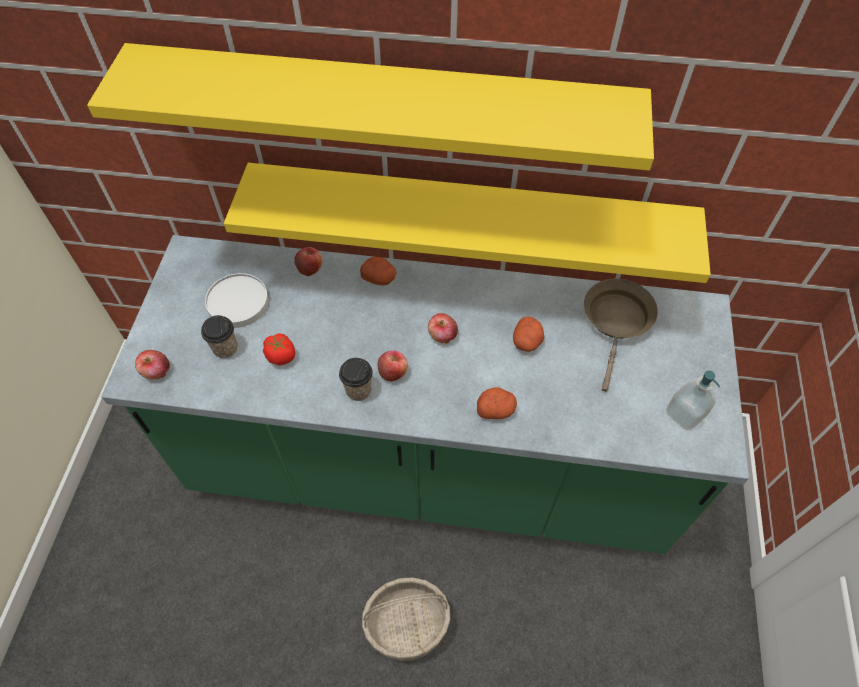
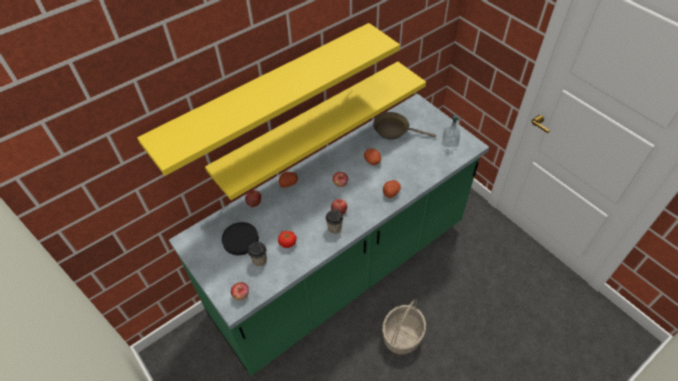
camera: 45 degrees left, 5 degrees down
white plate [205,273,269,328] -> black plate [222,222,259,255]
brown frying pan [584,278,658,392] -> brown frying pan turned 45 degrees counterclockwise [373,112,436,140]

